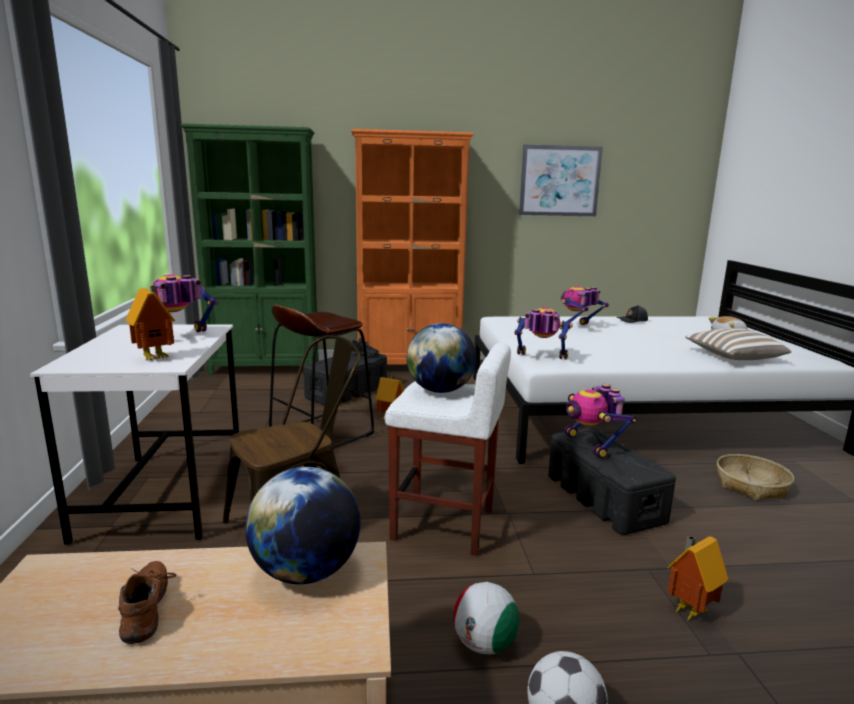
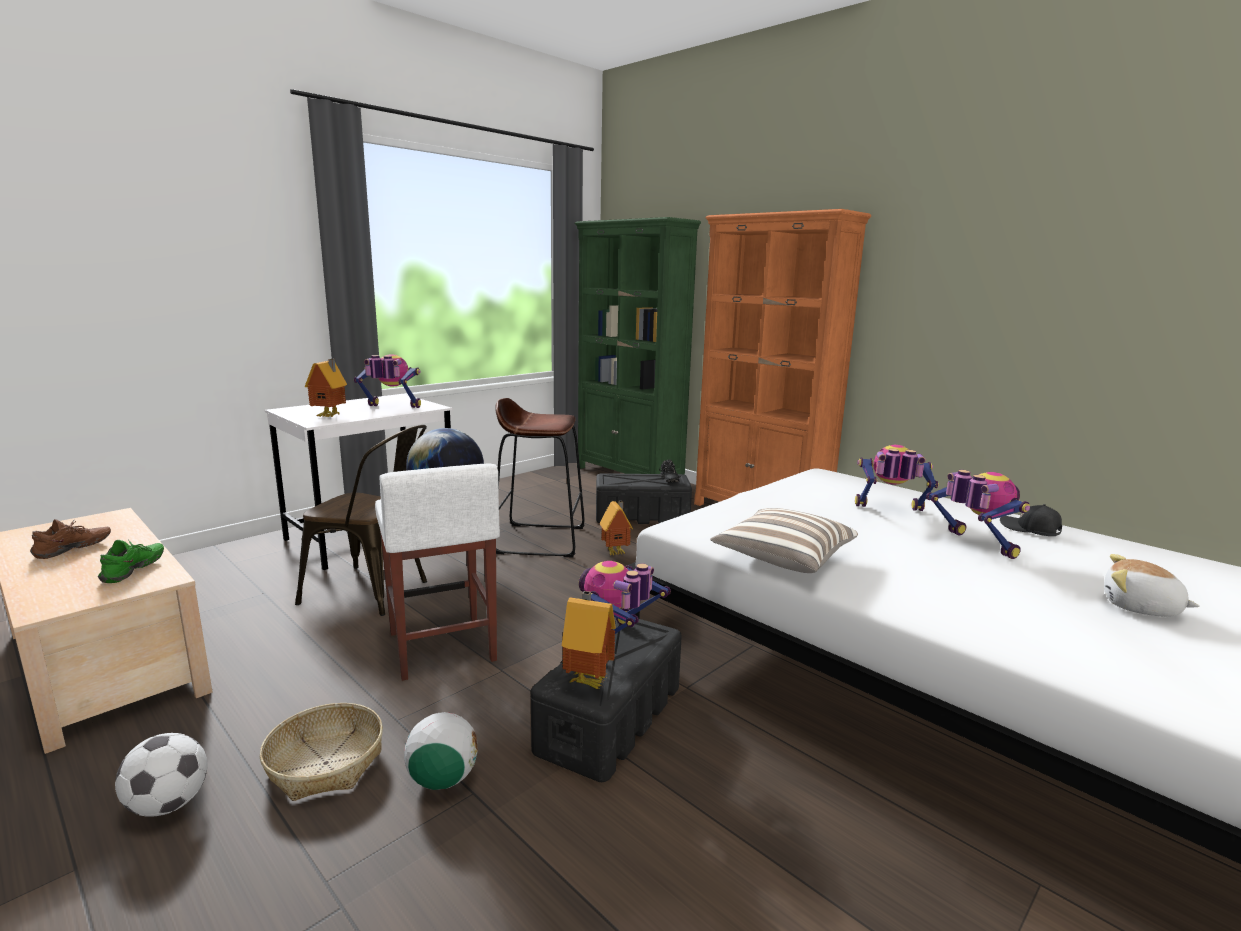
camera: 50 degrees right, 0 degrees up
globe [245,467,361,584] -> green shoe [98,539,164,583]
football [453,582,520,654] -> football moved to [404,712,478,790]
toy robot [514,307,573,360] -> toy robot moved to [926,470,1030,559]
picture [519,145,603,216] -> none
toy house [667,536,728,620] -> toy house moved to [562,591,616,689]
pillow [685,328,791,360] -> pillow moved to [710,508,858,573]
basket [717,454,794,501] -> basket moved to [260,703,383,801]

